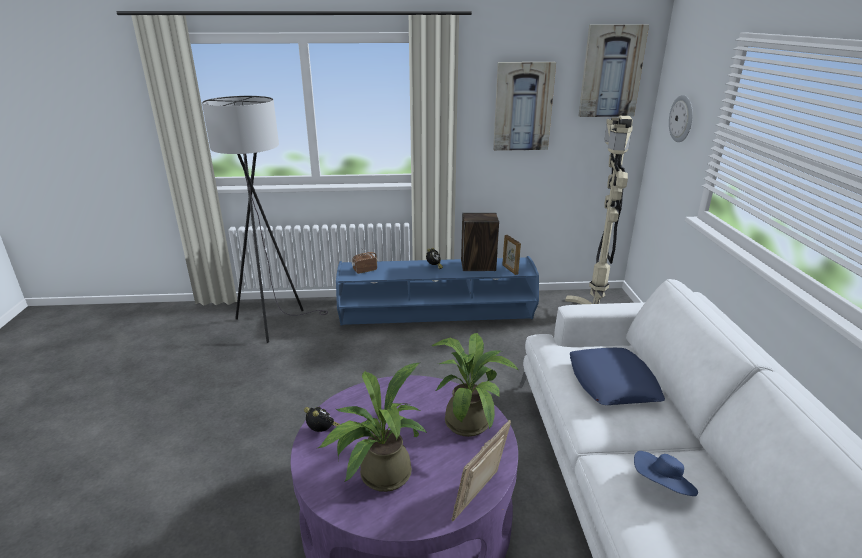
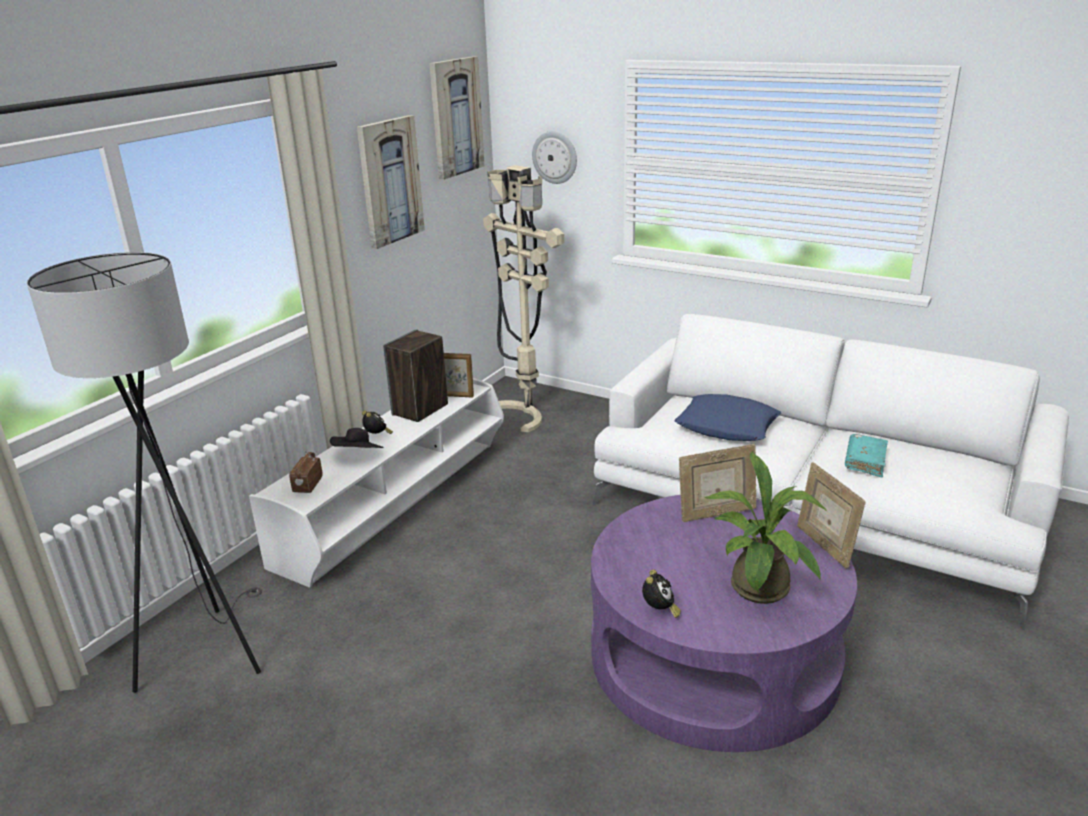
camera: 55 degrees left, 0 degrees up
alarm clock [304,407,340,432] -> alarm clock turned 120 degrees clockwise [642,569,681,618]
blue tv stand [336,256,539,326] -> white tv stand [249,378,504,588]
potted plant [432,333,519,437] -> picture frame [679,444,757,522]
blue hat [634,451,698,496] -> turquoise book [845,434,888,478]
none -> black hat [330,428,384,448]

